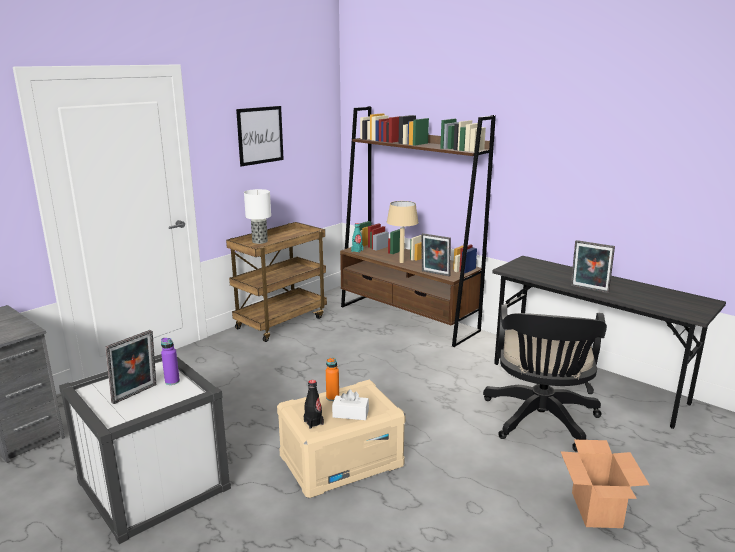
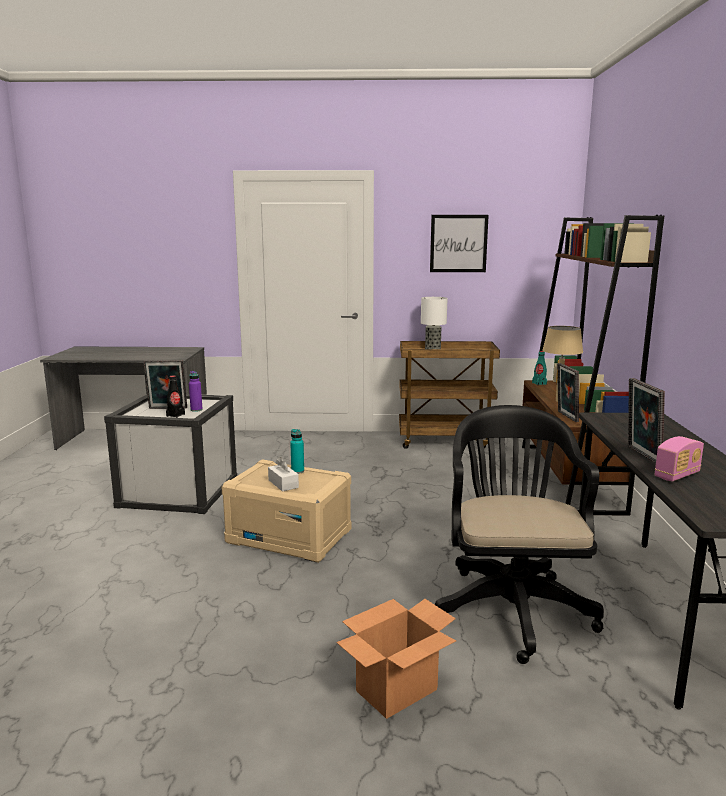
camera: 50 degrees right, 5 degrees down
black bottle [304,380,324,429] -> black bottle moved to [166,376,185,418]
orange bottle [326,357,339,401] -> turquoise bottle [290,429,304,474]
black office chair [483,305,607,452] -> black office chair turned 120 degrees clockwise [435,405,604,664]
none -> radio [655,436,704,482]

